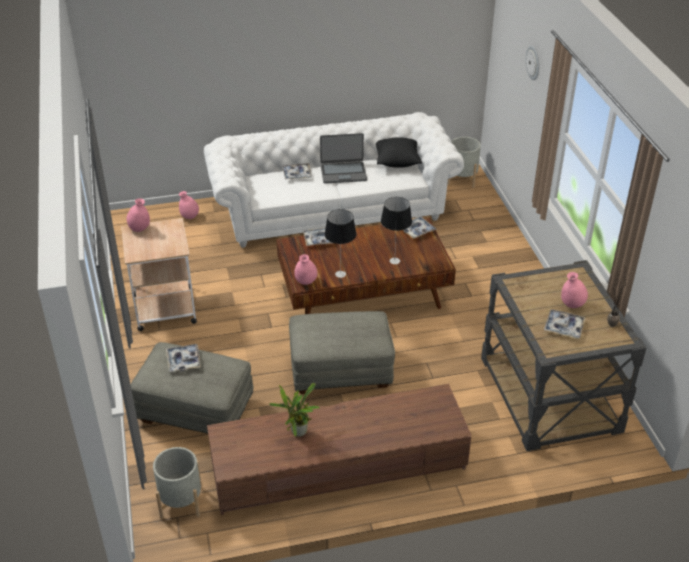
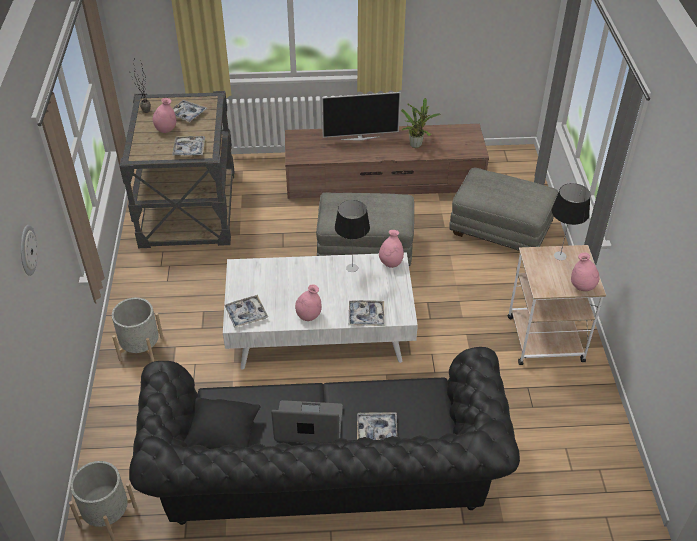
camera: 170 degrees left, 5 degrees up
grey planter [153,447,202,519] -> grey planter moved to [112,298,164,362]
tray [166,344,201,372] -> tray moved to [172,136,205,156]
pink vase [179,191,199,219] -> pink vase moved to [295,285,322,321]
white sofa [204,112,464,248] -> black sofa [129,347,520,525]
brown coffee table [277,218,456,314] -> white coffee table [223,253,418,370]
table lamp [381,197,412,264] -> table lamp moved to [551,183,591,260]
none -> television [322,92,401,141]

